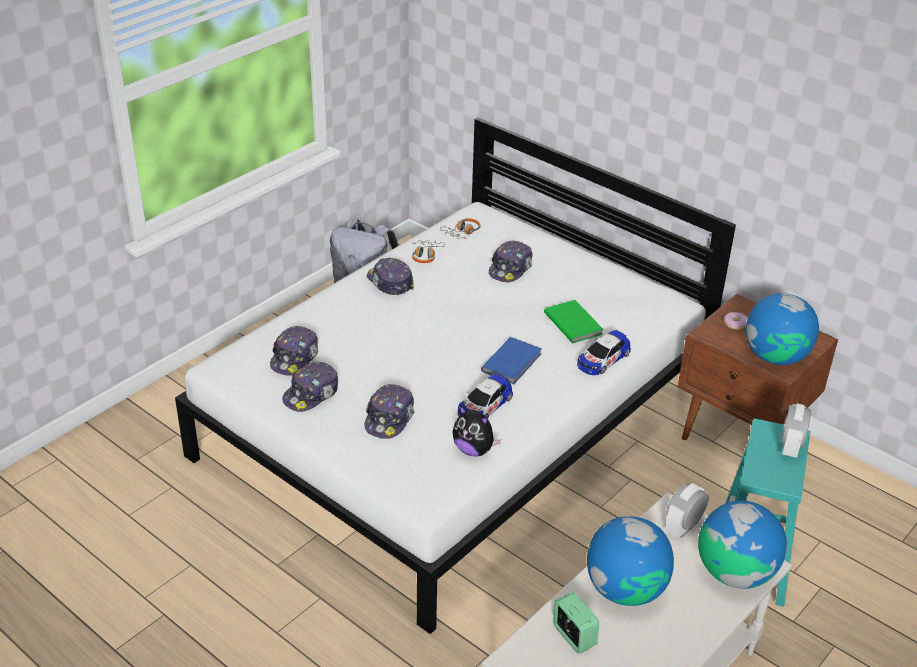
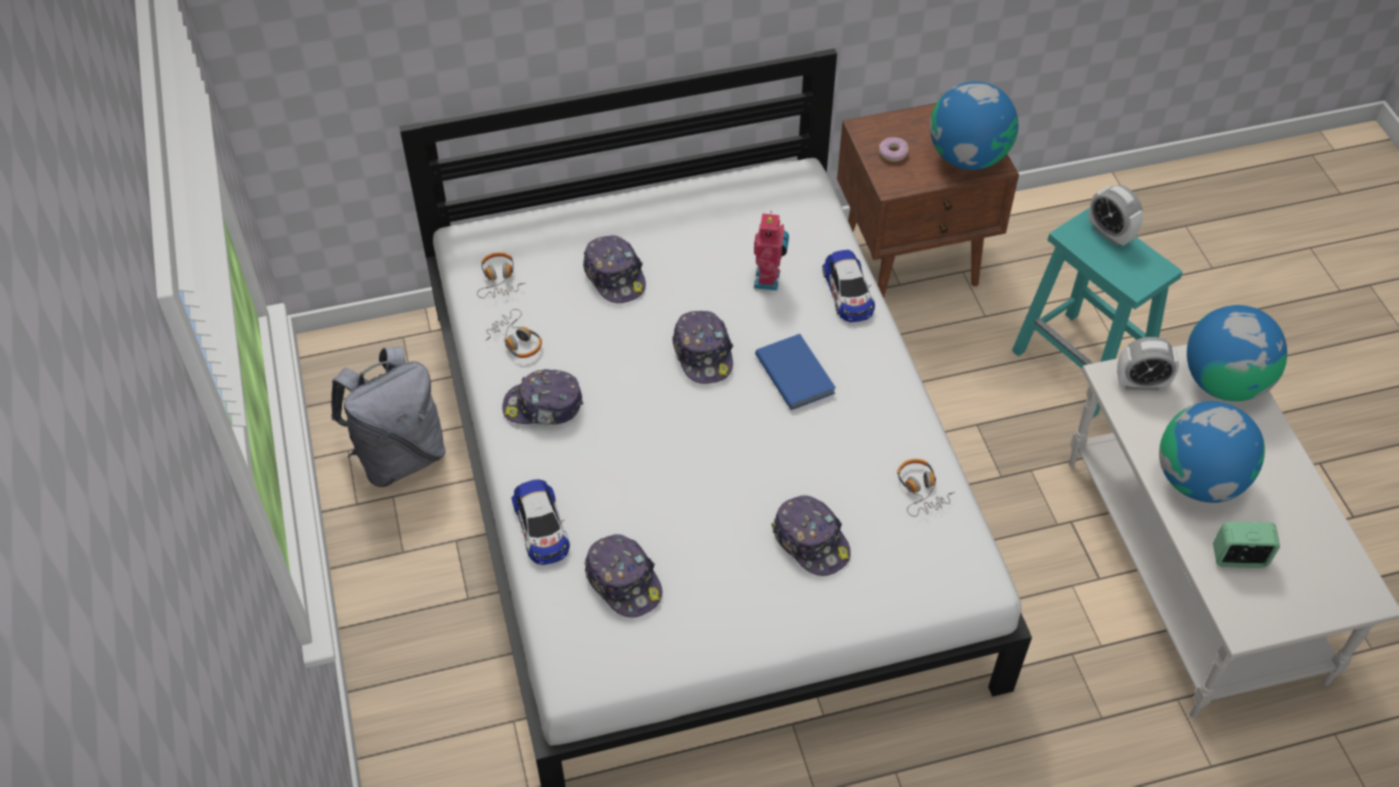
camera: 55 degrees left, 15 degrees up
cap [282,362,338,412] -> cap moved to [672,311,733,384]
plush toy [453,405,501,457] -> headphones [897,459,955,516]
toy car [458,374,513,419] -> toy car moved to [511,479,570,565]
green book [544,300,604,343] -> toy robot [754,211,789,291]
alarm clock [666,483,709,538] -> alarm clock turned 75 degrees counterclockwise [1117,337,1179,390]

